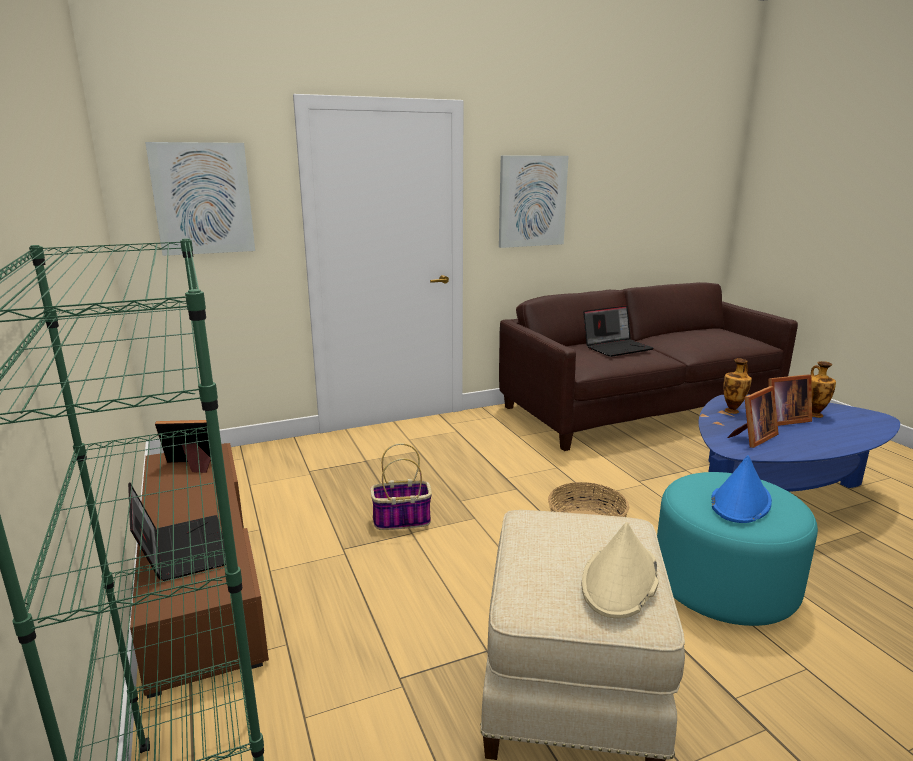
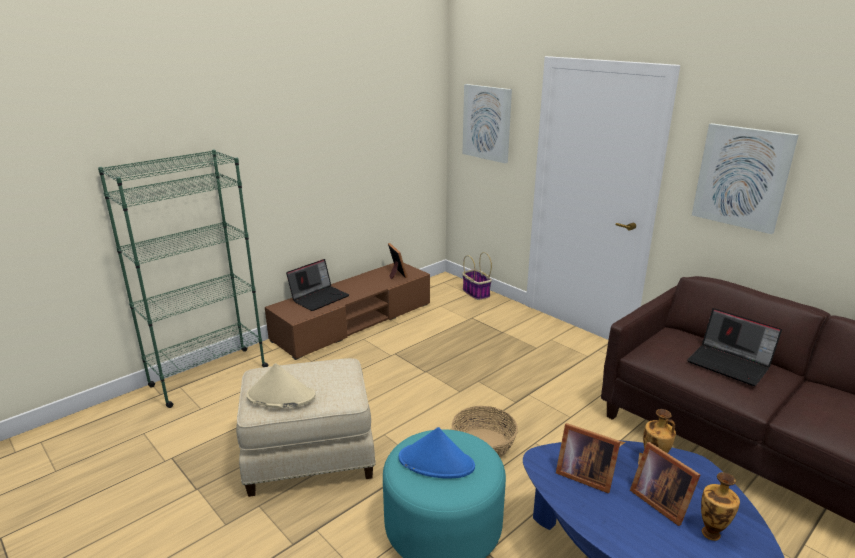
camera: 70 degrees right, 5 degrees up
basket [370,443,432,530] -> basket moved to [462,252,492,300]

